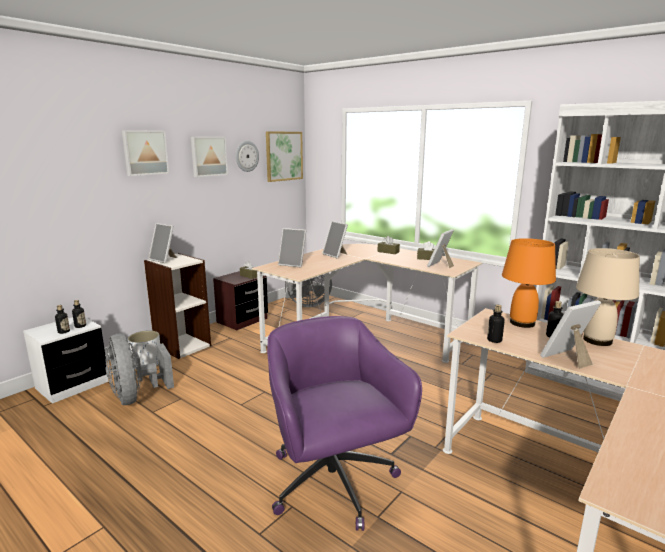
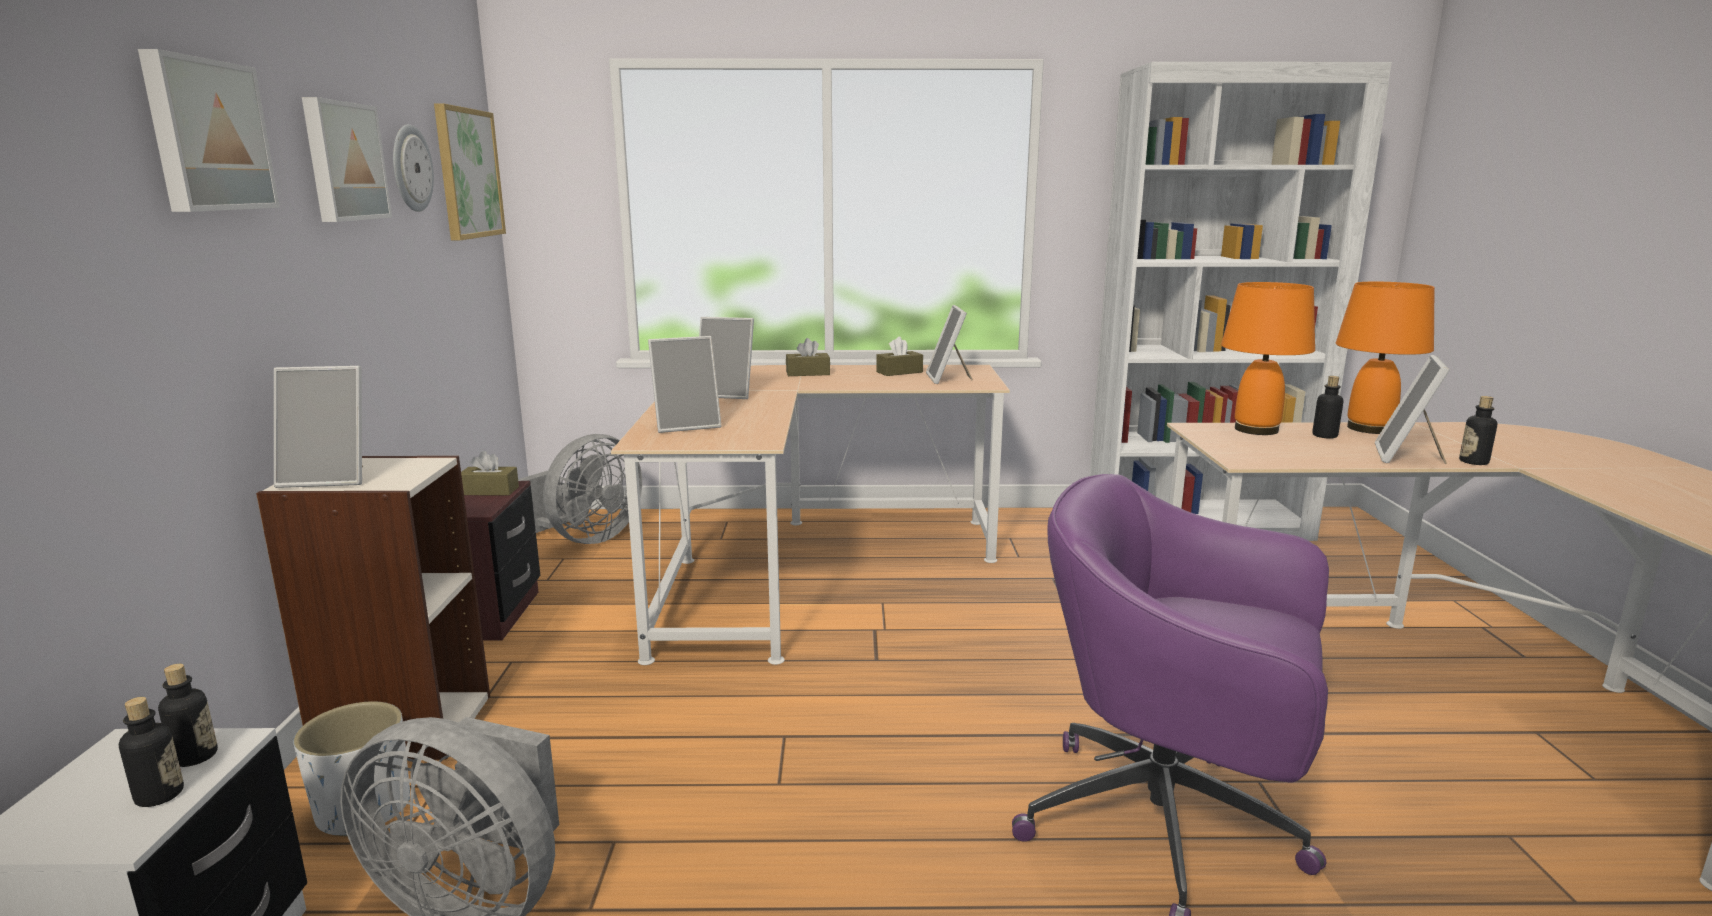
camera: 40 degrees left, 0 degrees up
bottle [487,305,505,343] -> bottle moved to [1459,396,1497,465]
beige table lamp [576,248,640,346] -> orange table lamp [1336,282,1434,434]

